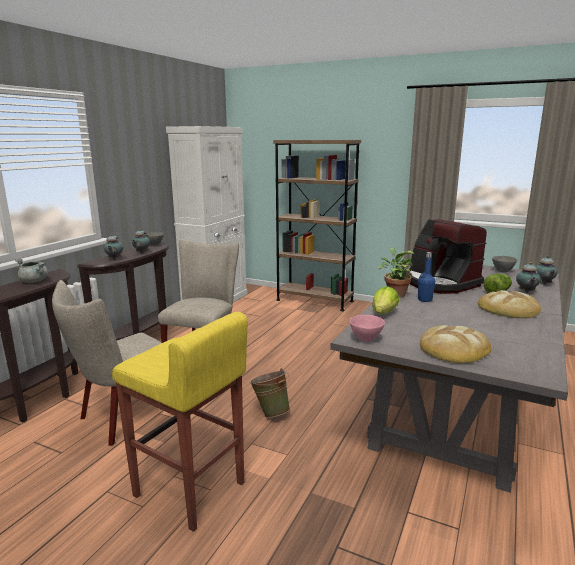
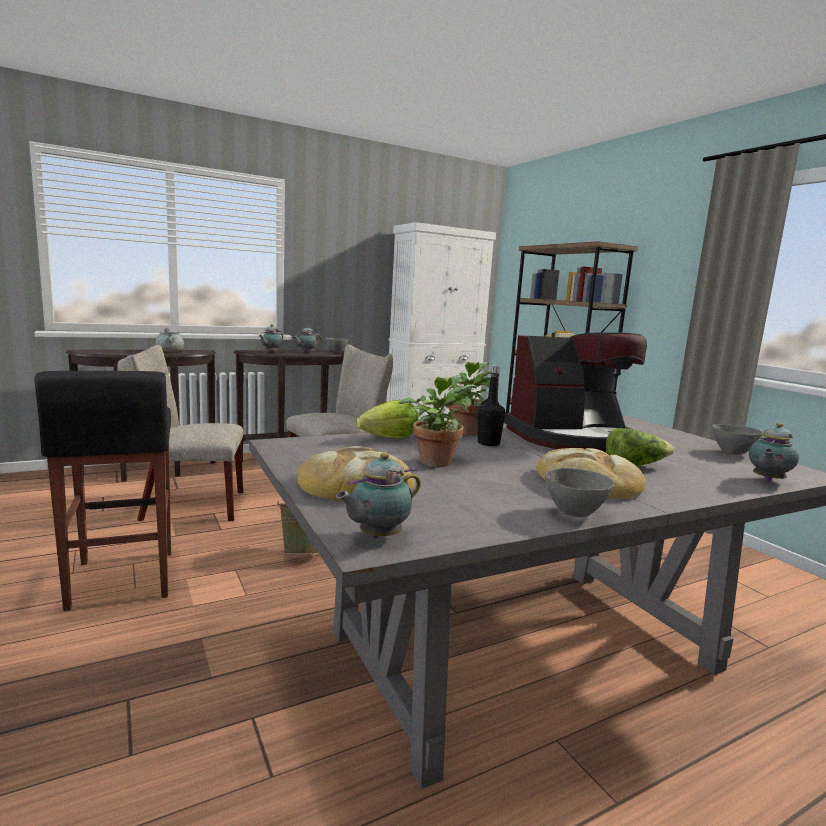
camera: 35 degrees right, 5 degrees down
yellow stool [112,312,248,532] -> black stool [34,371,171,611]
pink bowl [349,315,385,342] -> none
coffee machine [406,219,487,294] -> coffee machine turned 105 degrees counterclockwise [504,332,647,453]
blue bottle [418,252,435,302] -> black bottle [478,365,505,446]
teapot [516,262,541,293] -> teapot moved to [336,452,421,538]
none -> potted plant [398,375,477,467]
none -> grey bowl [545,468,614,517]

